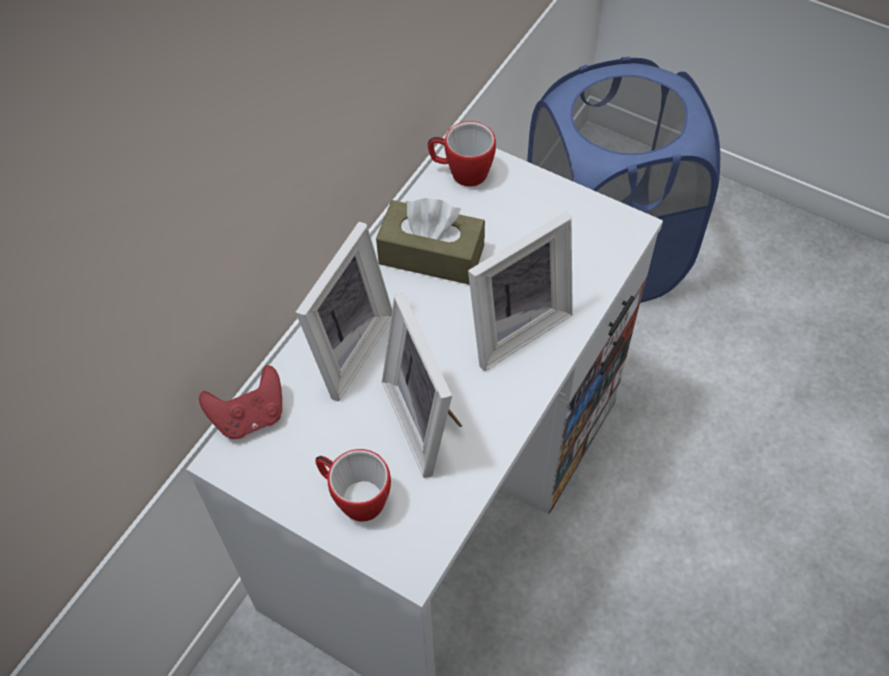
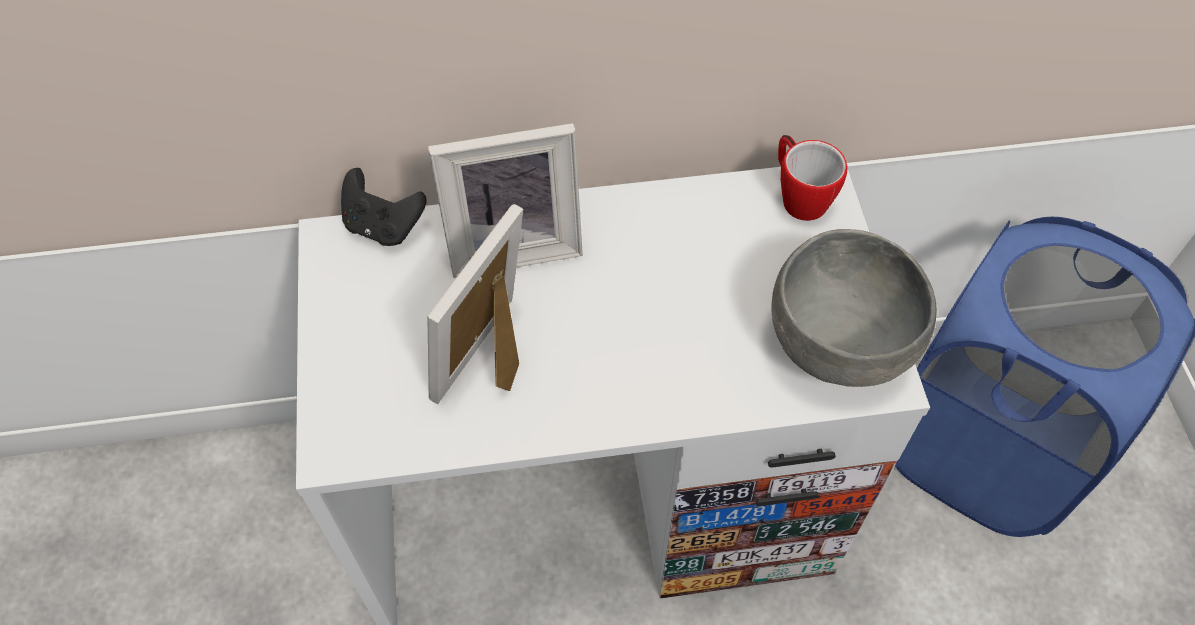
camera: 50 degrees right, 0 degrees up
red game controller [199,365,282,439] -> black game controller [341,168,427,246]
mug [315,449,391,522] -> none
brown tissue box [376,198,485,285] -> none
picture frame [468,212,573,371] -> none
none -> grey bowl [772,229,937,387]

